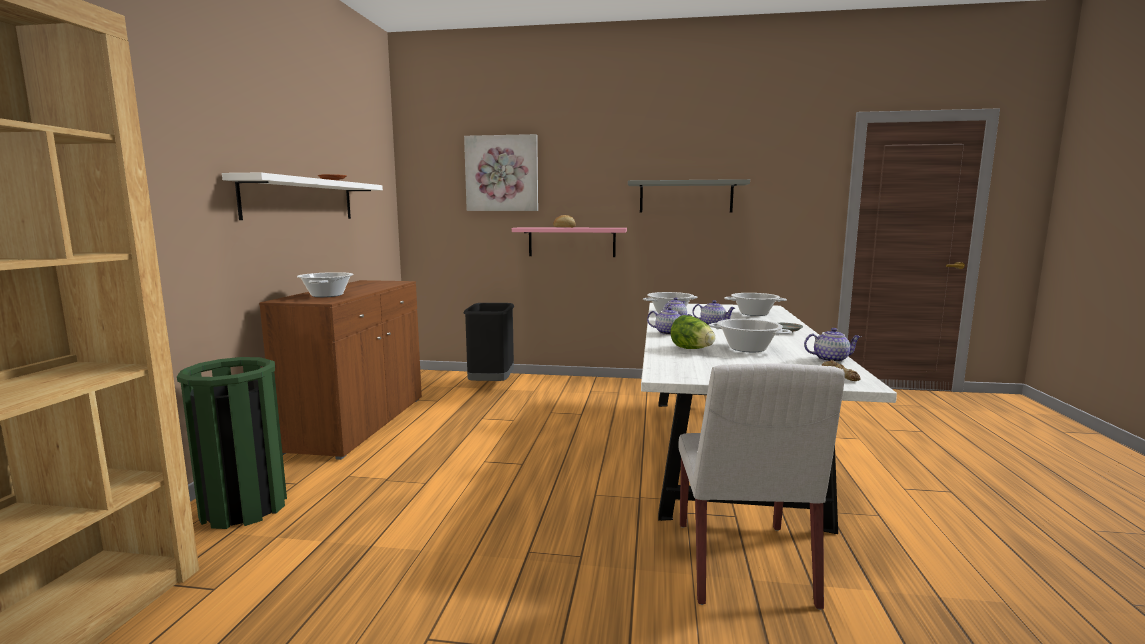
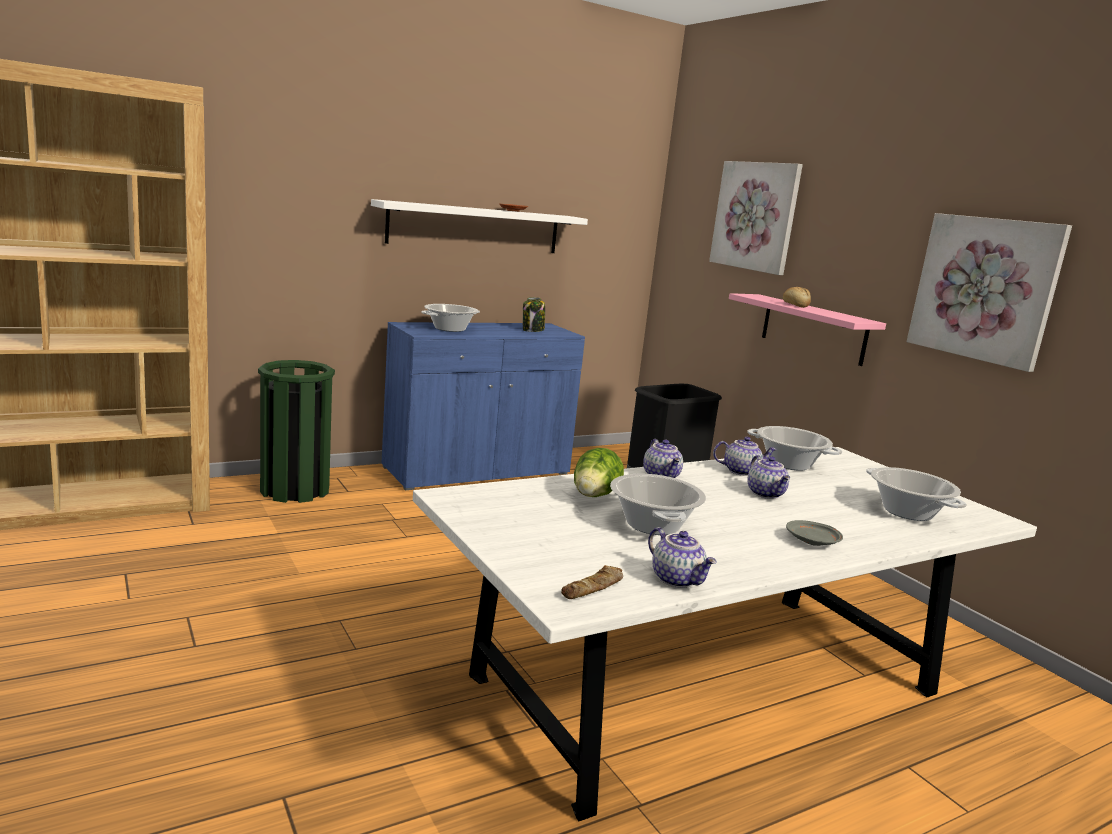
camera: 50 degrees right, 5 degrees up
brown cabinet [259,280,422,460] -> blue cabinet [381,322,585,491]
grey shelf [628,179,750,212] -> picture [907,213,1072,372]
white chair [678,363,845,610] -> none
none -> jar [523,297,545,332]

